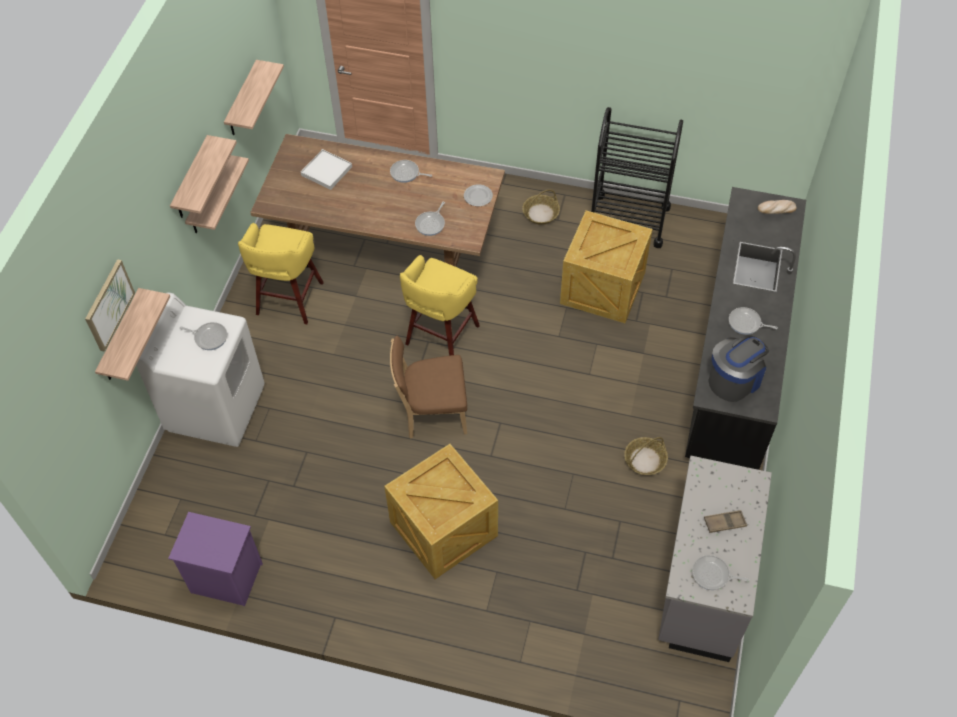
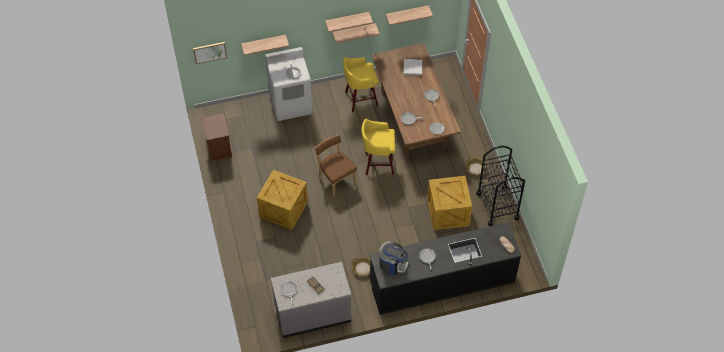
camera: 60 degrees right, 0 degrees up
picture [85,259,135,352] -> picture moved to [193,42,227,64]
purple nightstand [168,512,263,606] -> brown nightstand [202,113,232,161]

